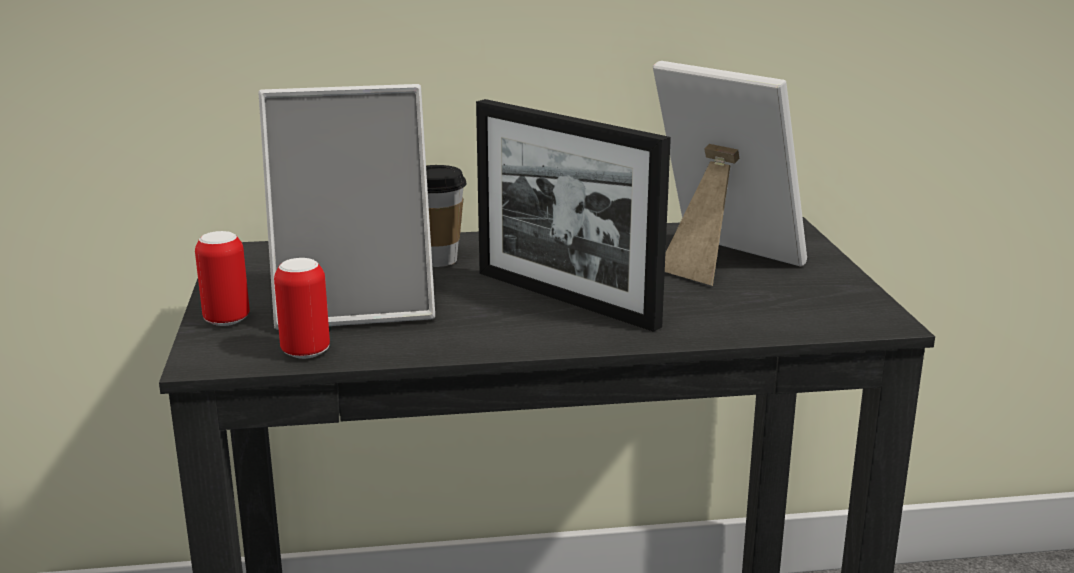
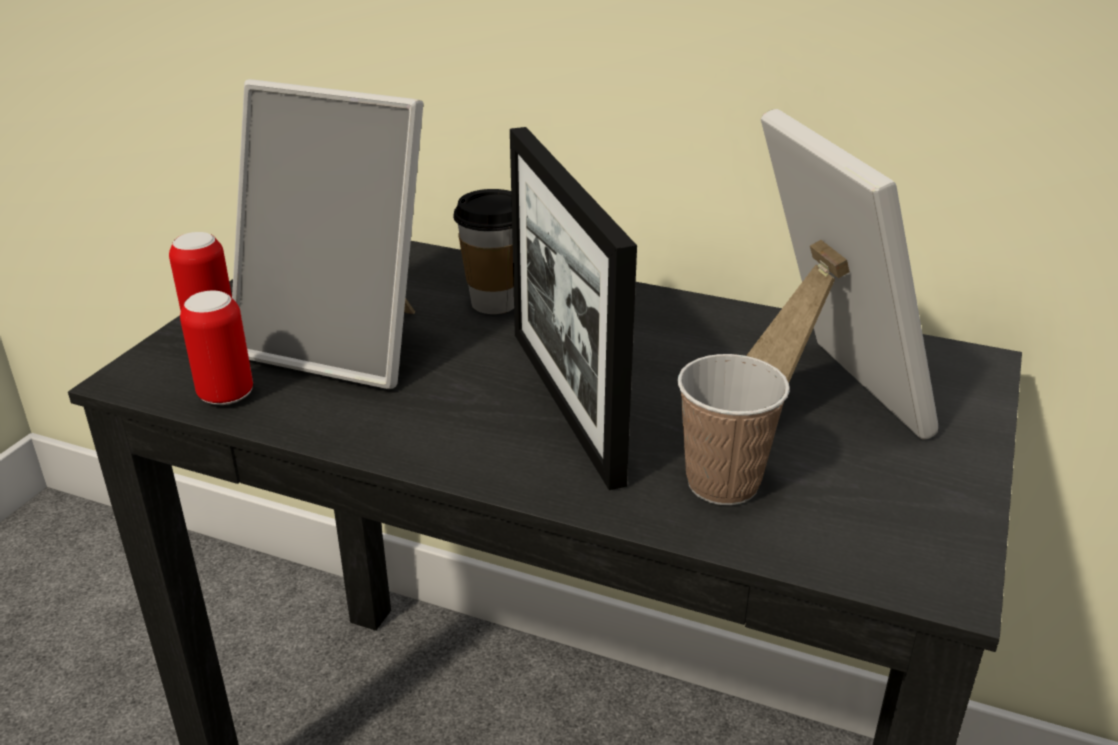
camera: 30 degrees right, 10 degrees up
none -> cup [678,354,790,505]

